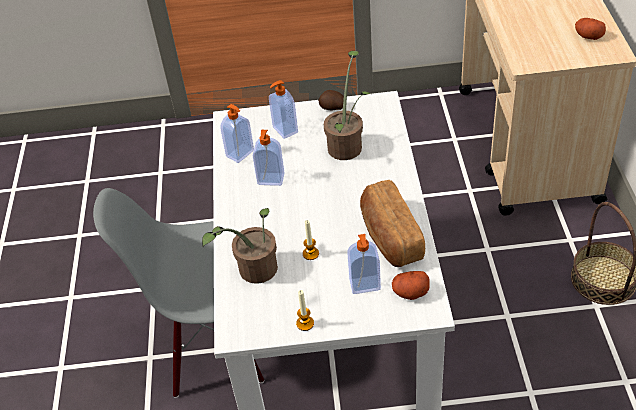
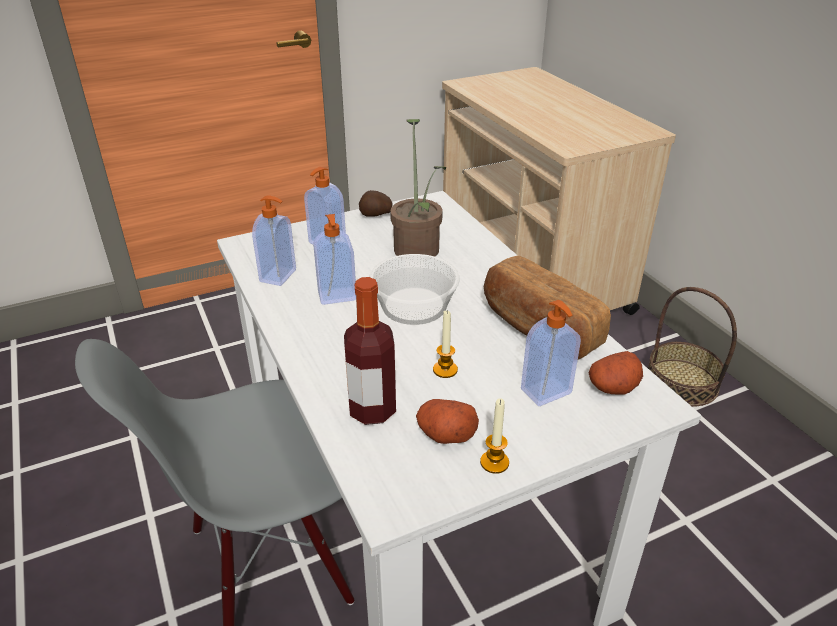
camera: 25 degrees left, 10 degrees down
potted plant [202,208,278,284] -> bottle [344,277,396,425]
potato [575,18,606,40] -> potato moved to [416,399,479,444]
none -> bowl [369,254,460,325]

